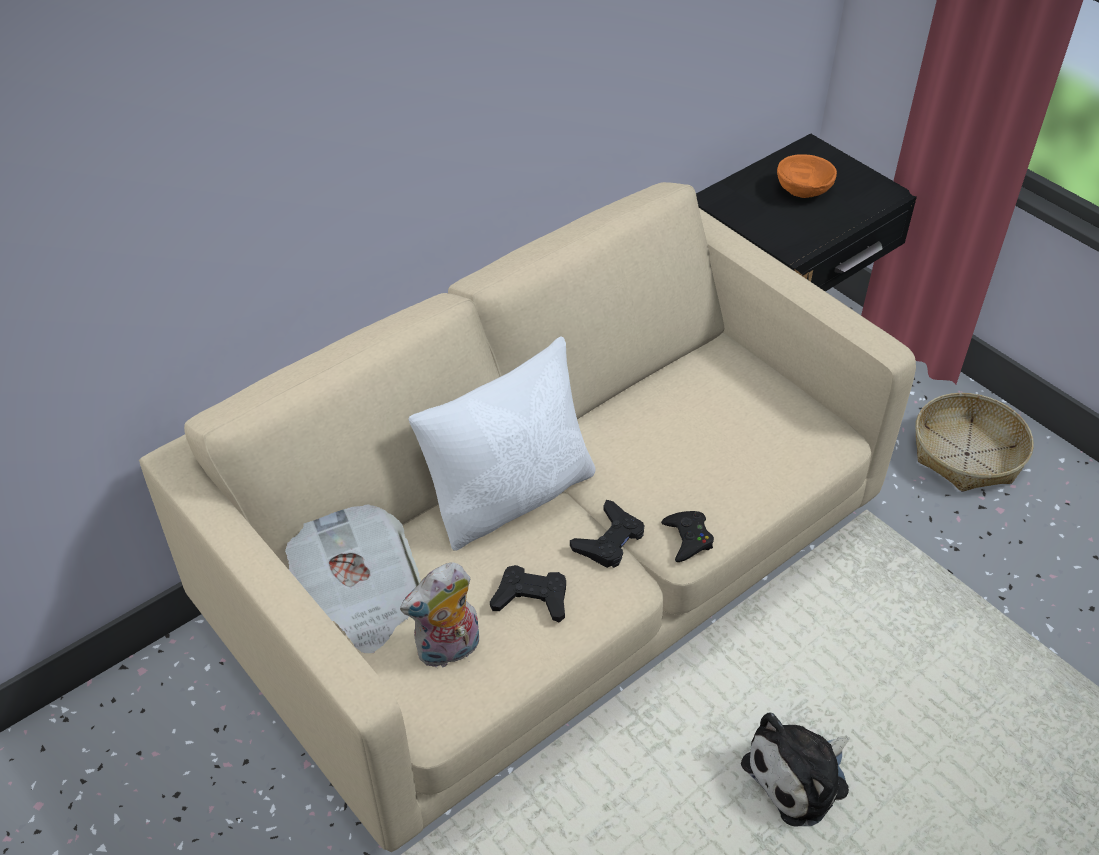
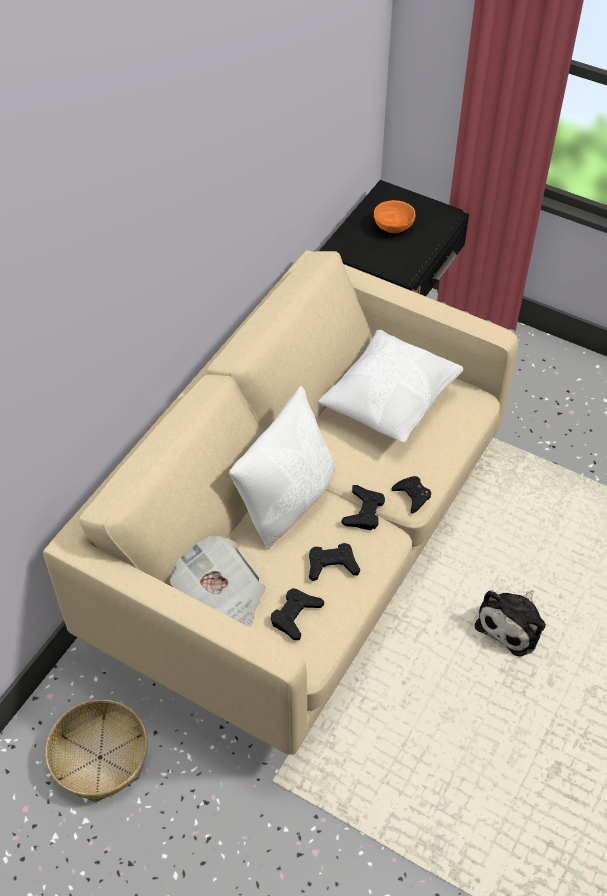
camera: 20 degrees left, 5 degrees up
plush toy [400,562,479,667] -> black game controller [271,588,324,640]
basket [915,393,1034,492] -> basket moved to [45,700,148,802]
none -> white pillow [318,330,463,442]

